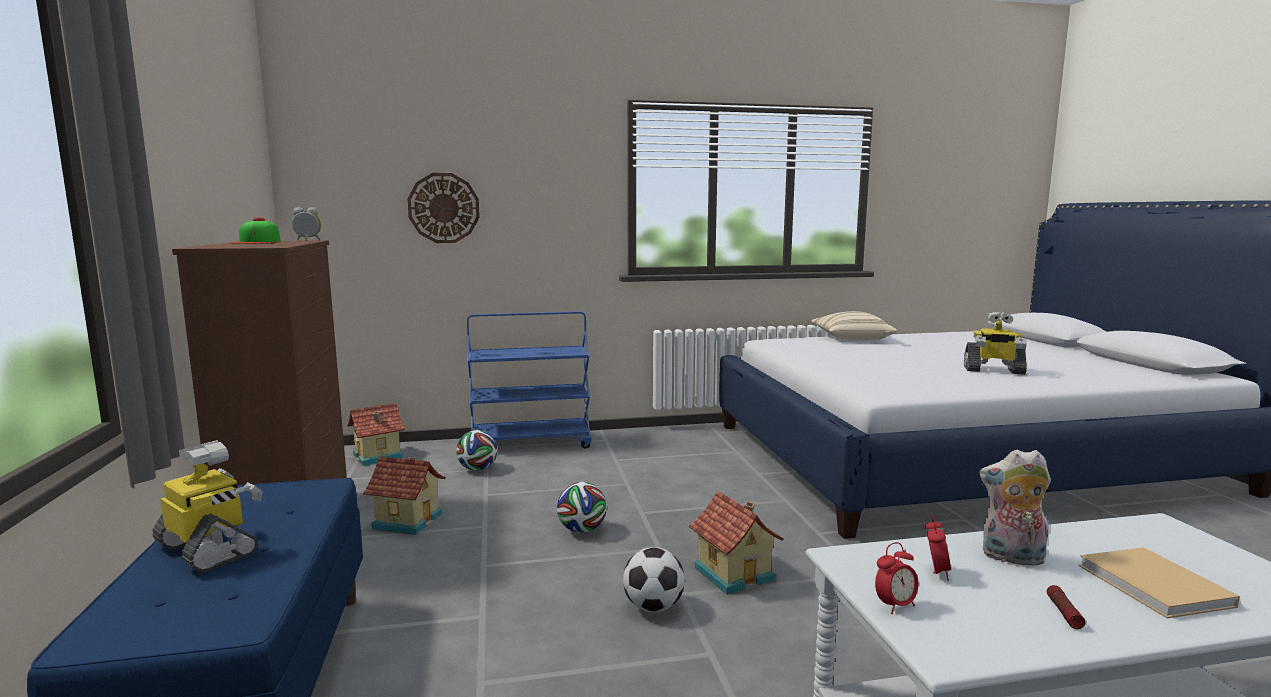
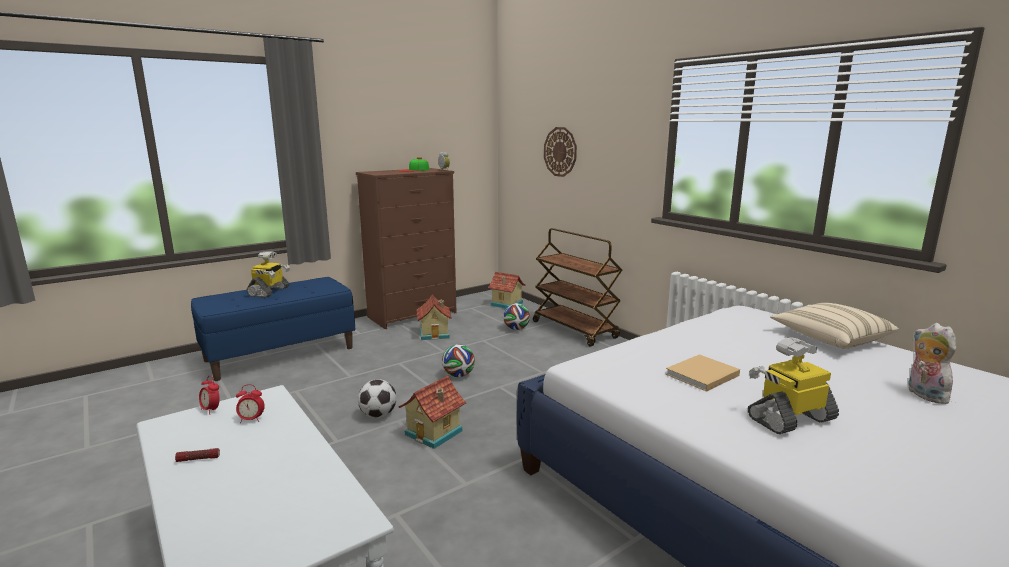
camera: 65 degrees right, 5 degrees up
blue cart [467,311,592,448] -> brown cart [533,228,622,347]
toy robot [964,312,1027,375] -> toy robot turned 75 degrees clockwise [748,337,839,434]
plush toy [979,449,1051,565] -> plush toy moved to [908,323,956,404]
beige book [1079,547,1240,618] -> beige book moved to [666,354,740,392]

